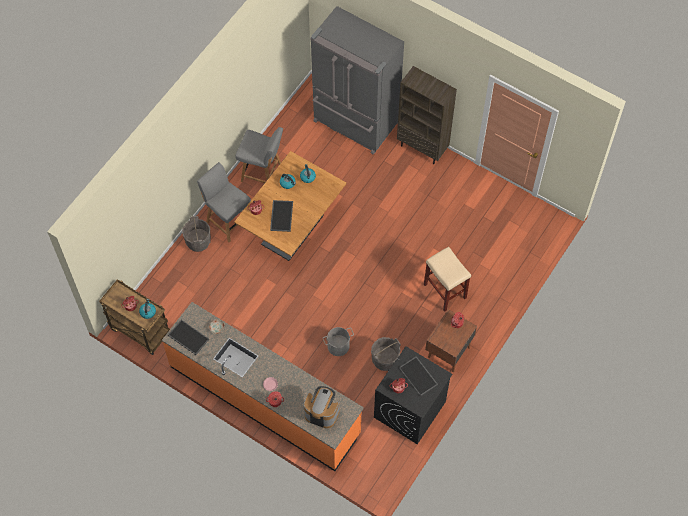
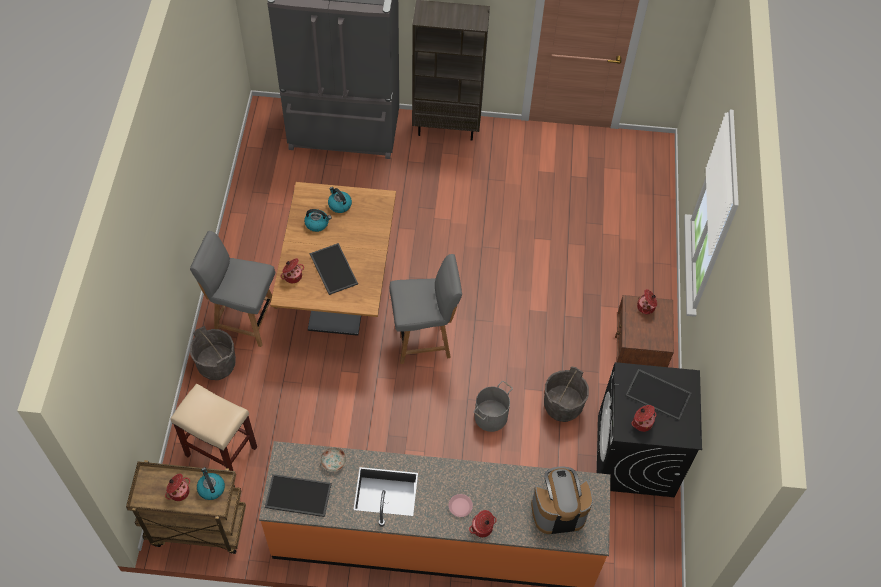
camera: 30 degrees left, 5 degrees down
grey chair [235,127,283,183] -> grey chair moved to [390,254,462,364]
beige stool [424,247,471,312] -> beige stool moved to [171,384,257,479]

